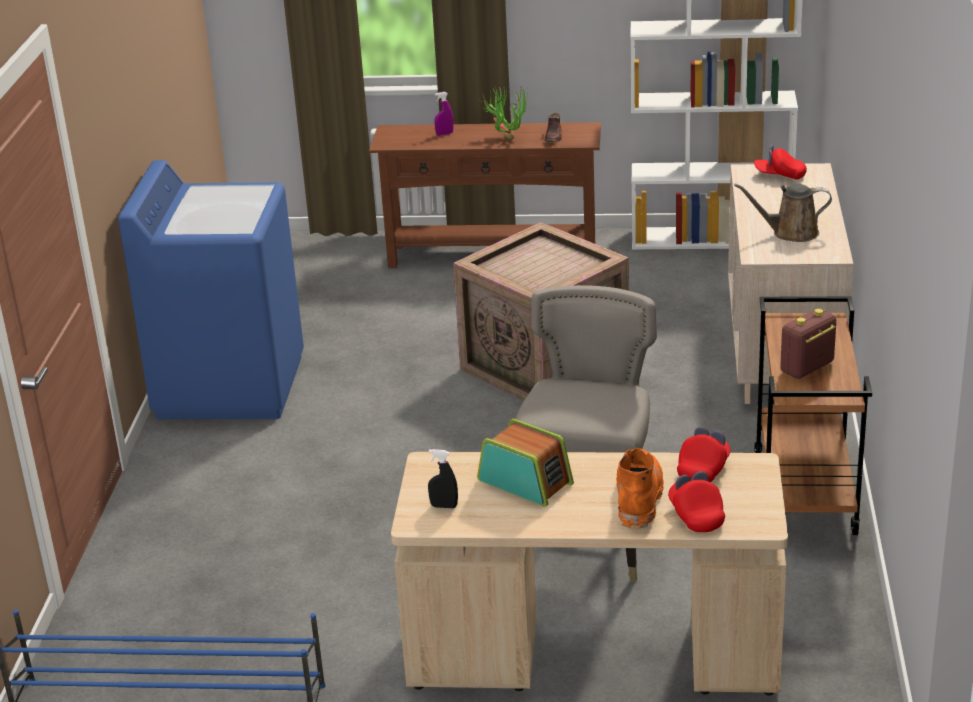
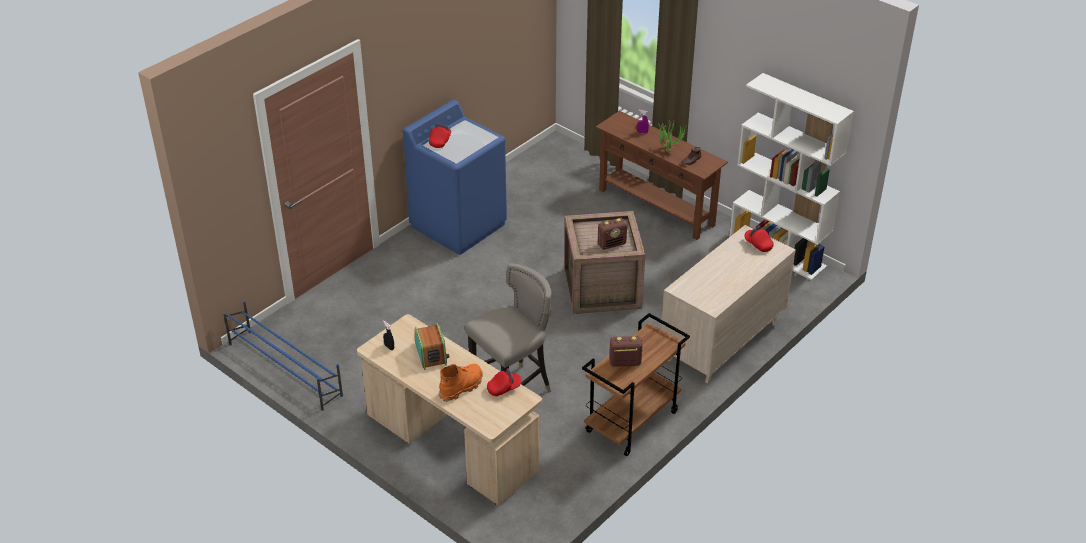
camera: 35 degrees right, 10 degrees up
red cap [668,471,725,532] -> red cap moved to [429,123,451,148]
brown watering can [734,184,832,242] -> none
none -> radio [598,218,627,250]

